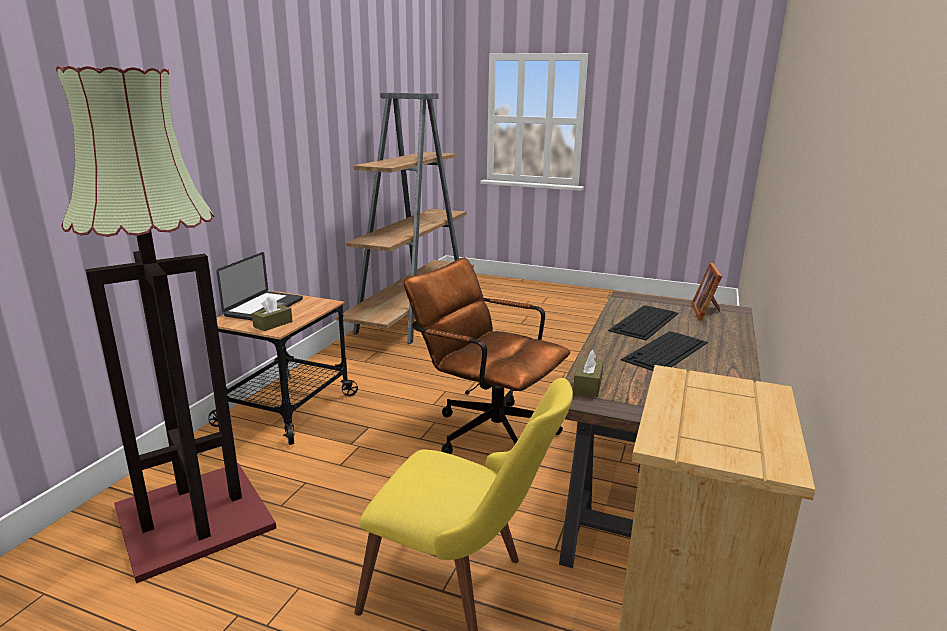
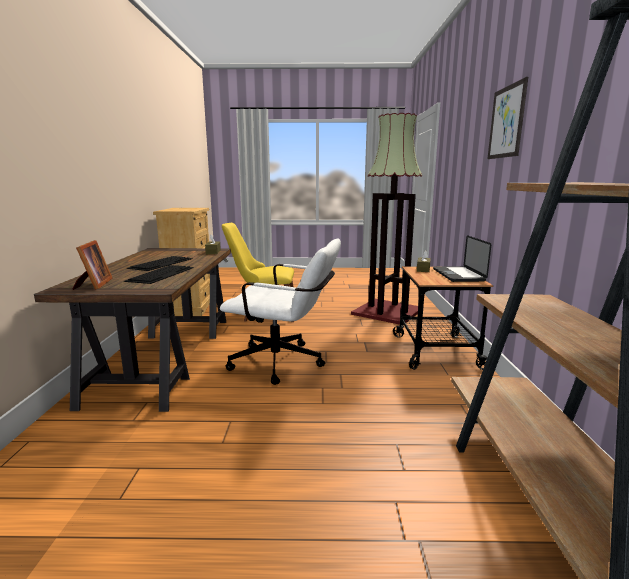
camera: 160 degrees right, 5 degrees down
brown office chair [404,257,570,454] -> white office chair [220,239,341,385]
none -> picture [488,77,528,159]

